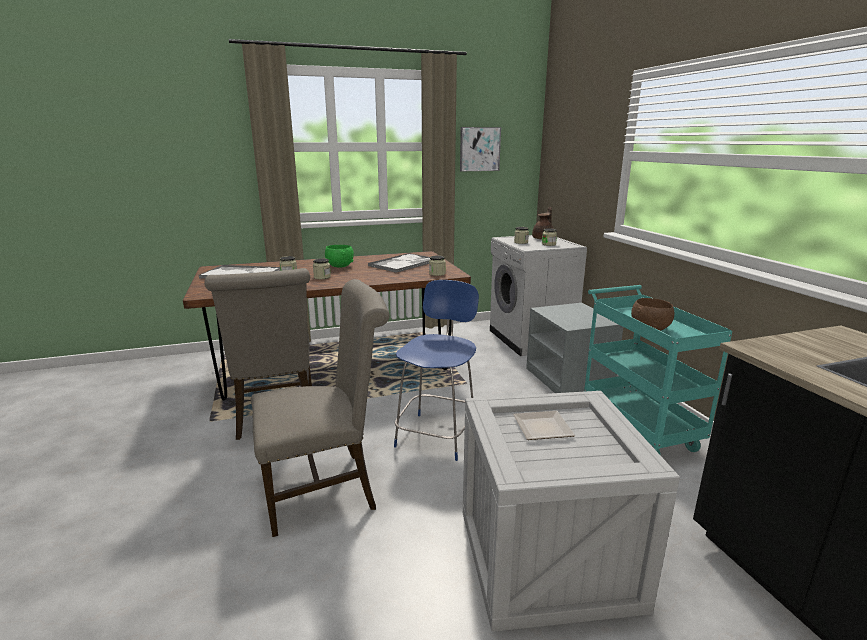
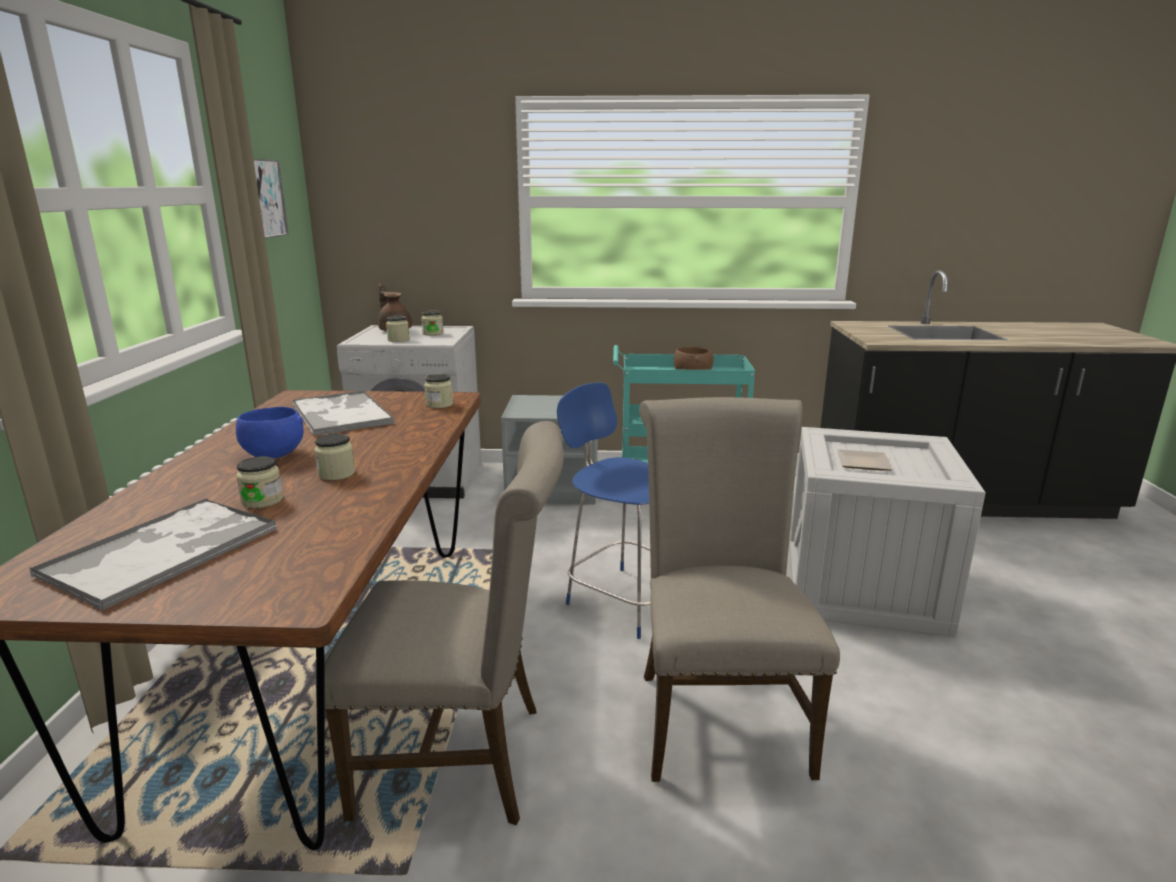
camera: 70 degrees left, 0 degrees up
green bowl [325,245,354,267] -> blue bowl [236,407,304,458]

